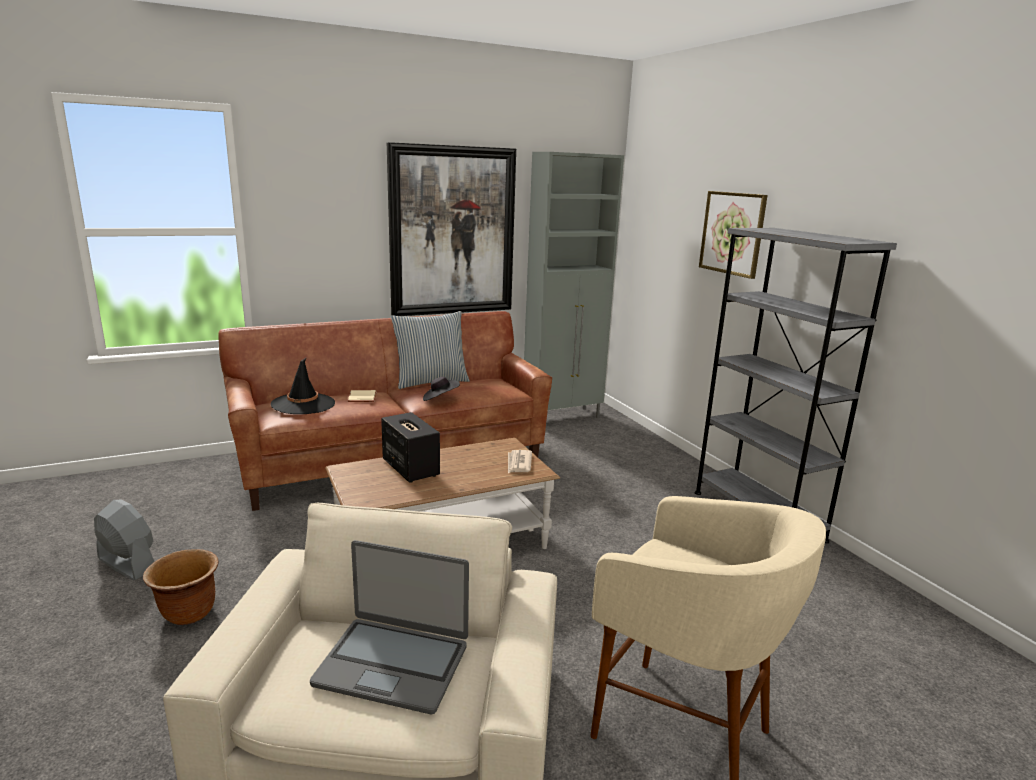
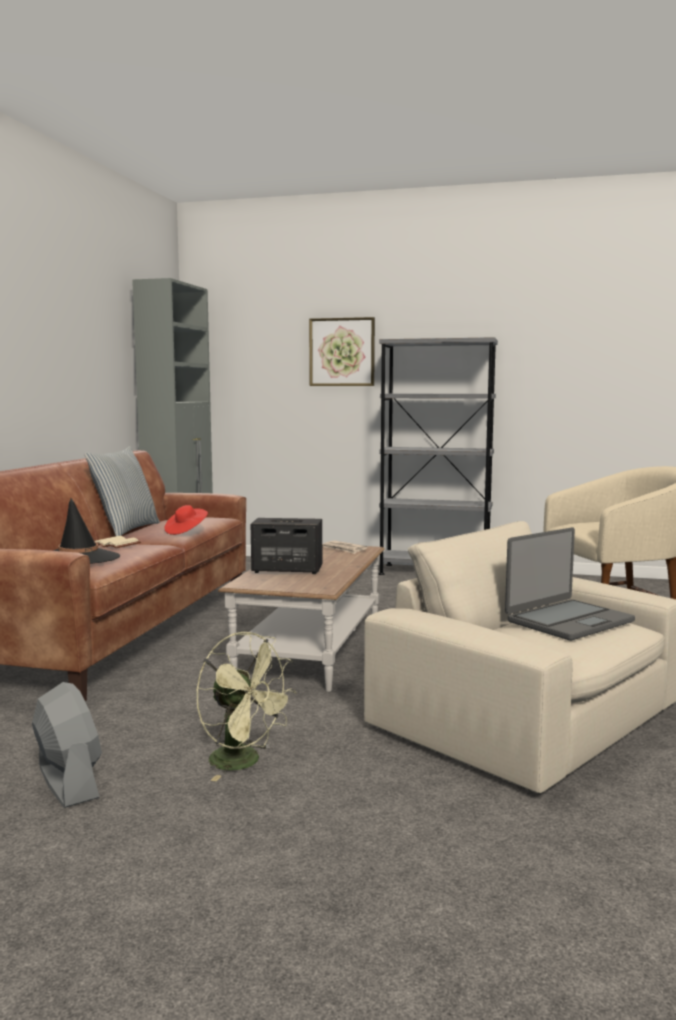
camera: 50 degrees left, 10 degrees down
grey fan [94,500,155,580] -> grey fan turned 75 degrees clockwise [32,682,102,808]
brown planter [143,549,218,625] -> green fan [197,632,297,781]
picture [387,142,516,316] -> none
black hat [423,377,460,401] -> red hat [164,505,208,535]

